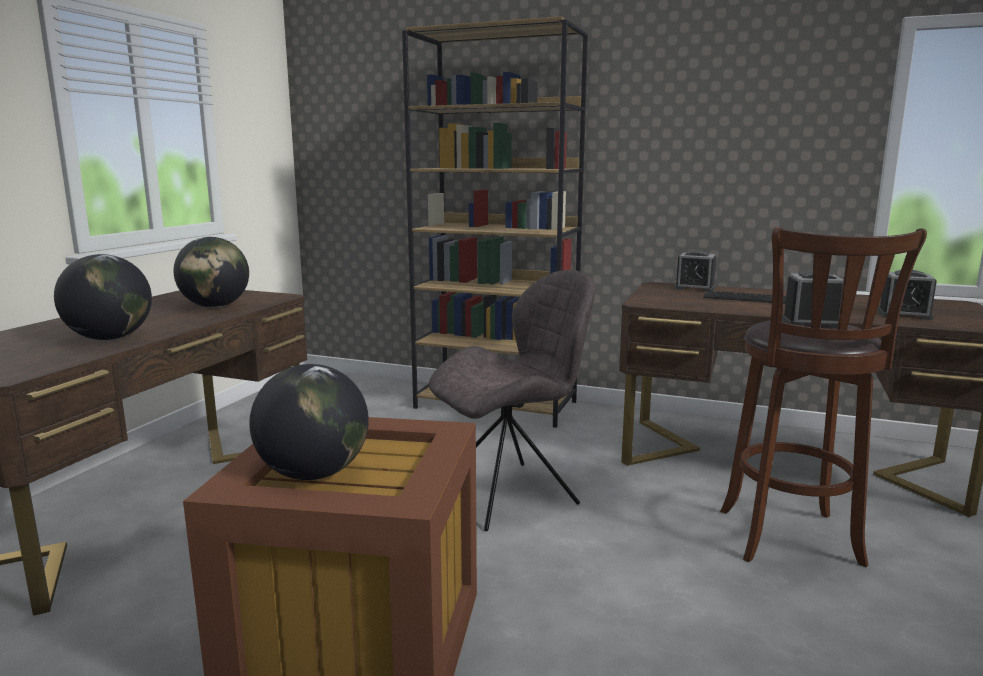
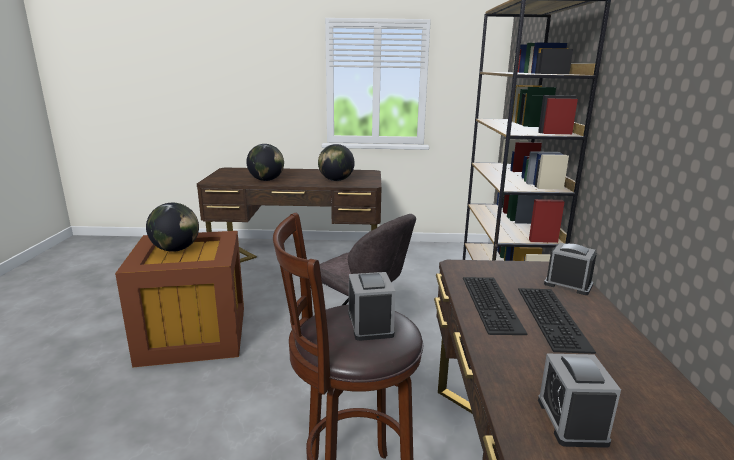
camera: 70 degrees right, 5 degrees up
alarm clock [674,250,716,291] -> alarm clock turned 120 degrees clockwise [544,243,597,295]
none -> keyboard [463,277,527,335]

